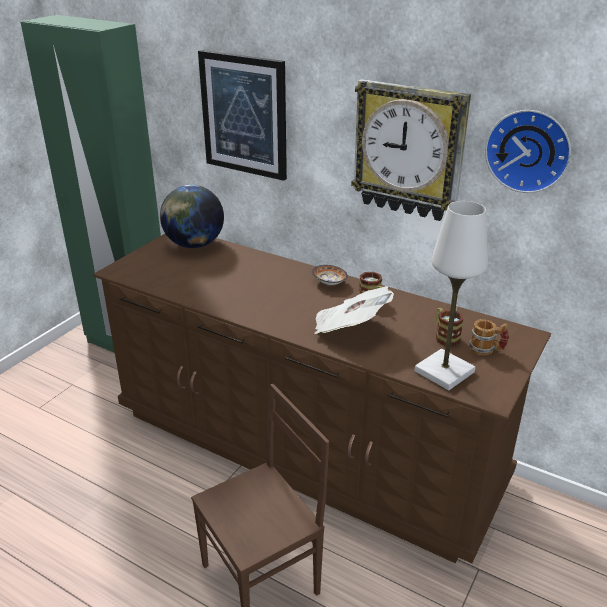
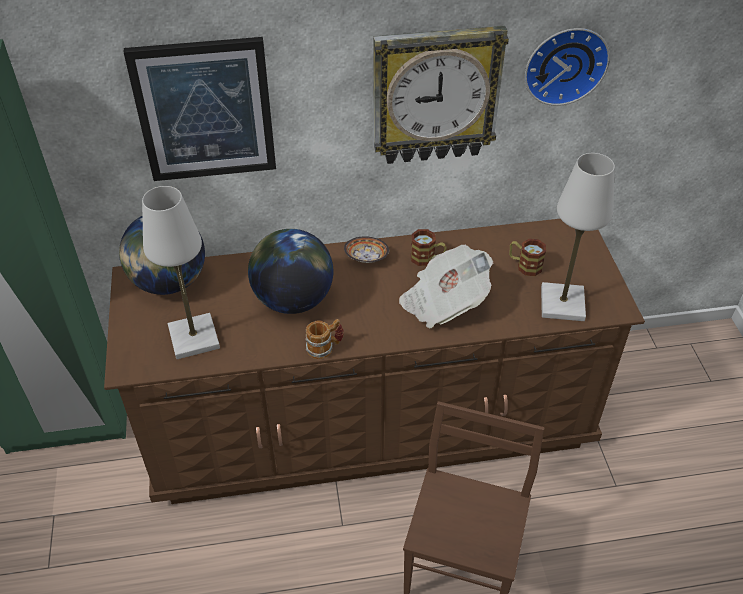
camera: 40 degrees left, 15 degrees up
mug [469,319,509,355] -> mug moved to [305,319,344,359]
none -> white table lamp [142,186,220,359]
none -> globe [248,229,333,314]

